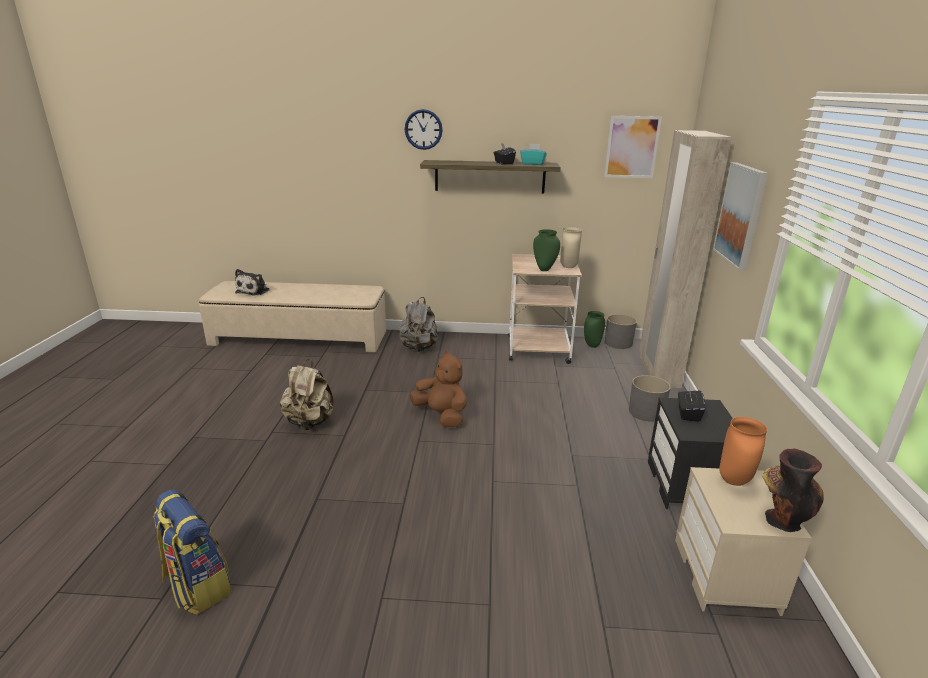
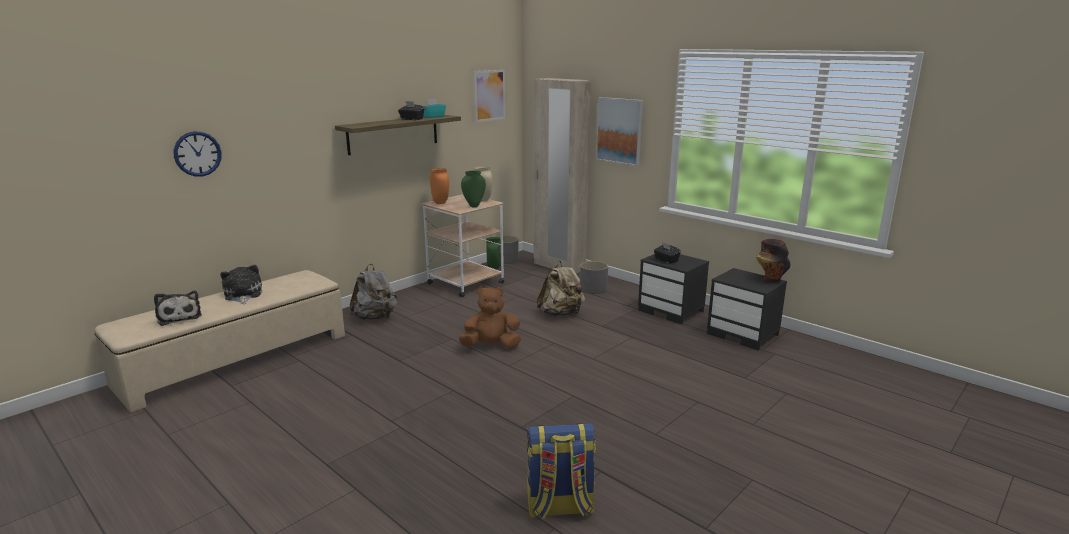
camera: 50 degrees left, 5 degrees down
beige backpack [280,359,334,430] -> beige backpack moved to [537,260,585,316]
wall clock [405,109,443,150] -> wall clock moved to [174,131,222,177]
beige nightstand [675,467,812,616] -> black nightstand [707,268,787,351]
orange vase [719,417,767,486] -> orange vase moved to [430,168,449,204]
none -> plush toy [220,265,262,304]

